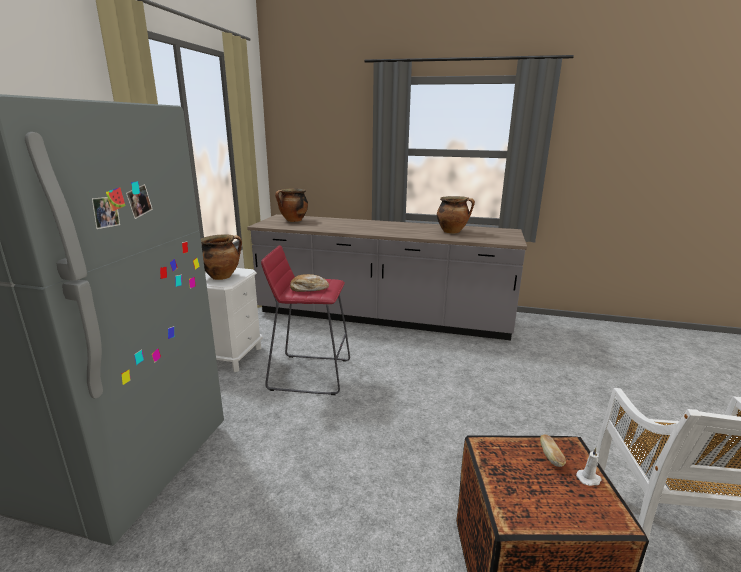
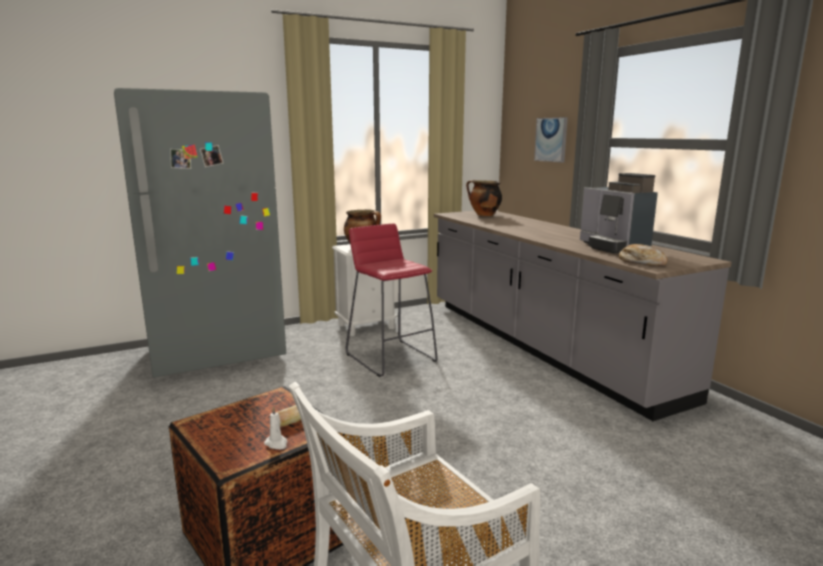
camera: 50 degrees right, 5 degrees down
bread [290,274,329,292] -> bread moved to [619,244,668,266]
cooking pot [437,196,475,233] -> coffee machine [580,173,658,254]
none -> picture [534,117,568,163]

